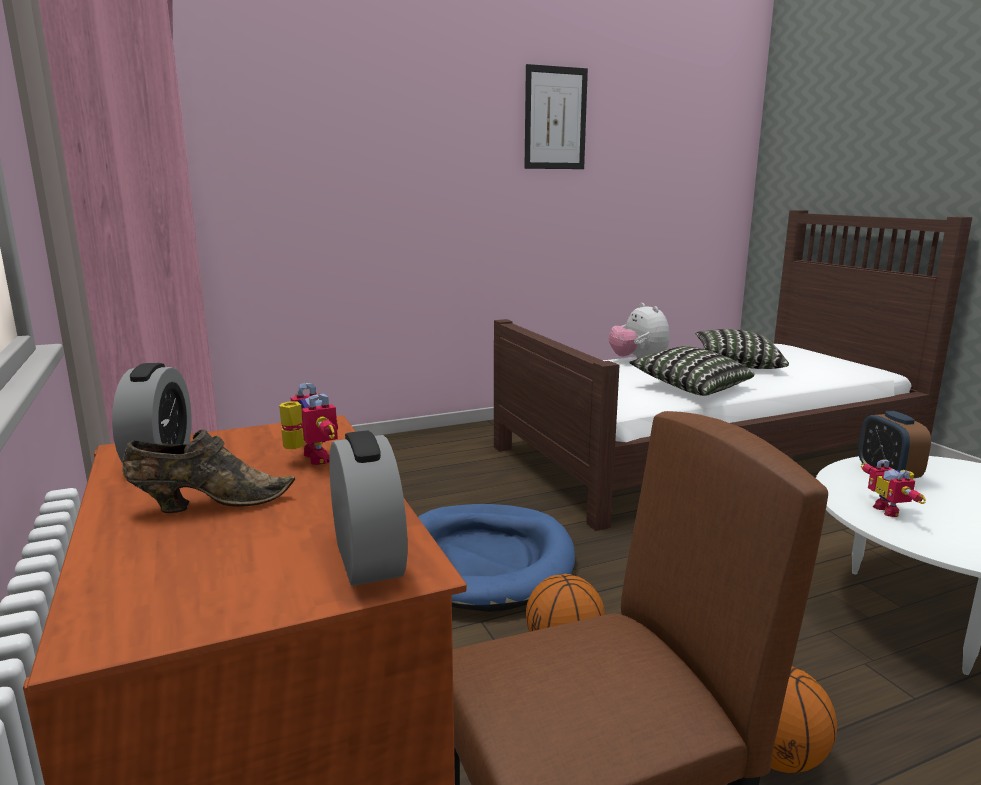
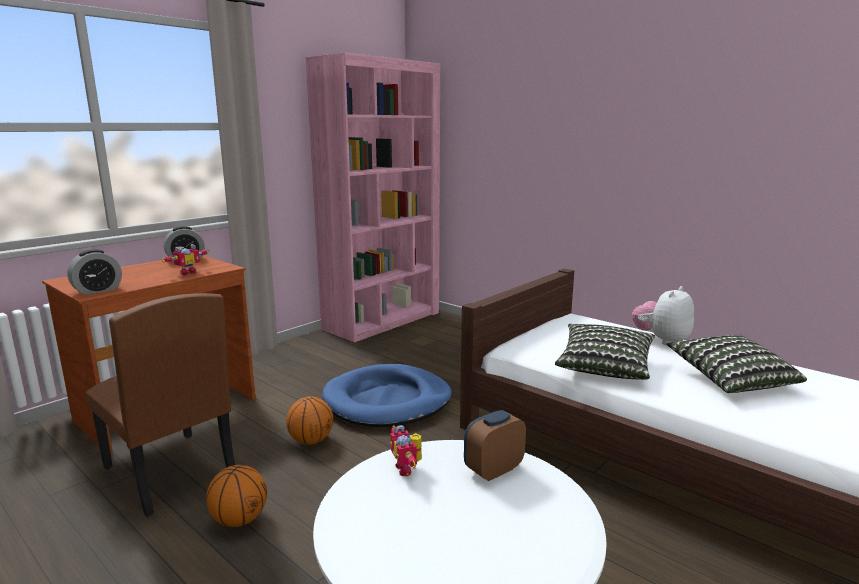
camera: 65 degrees right, 0 degrees up
brown shoe [122,430,295,513] -> none
picture [524,64,588,169] -> none
toy robot [861,459,926,517] -> toy robot turned 75 degrees counterclockwise [390,425,422,476]

